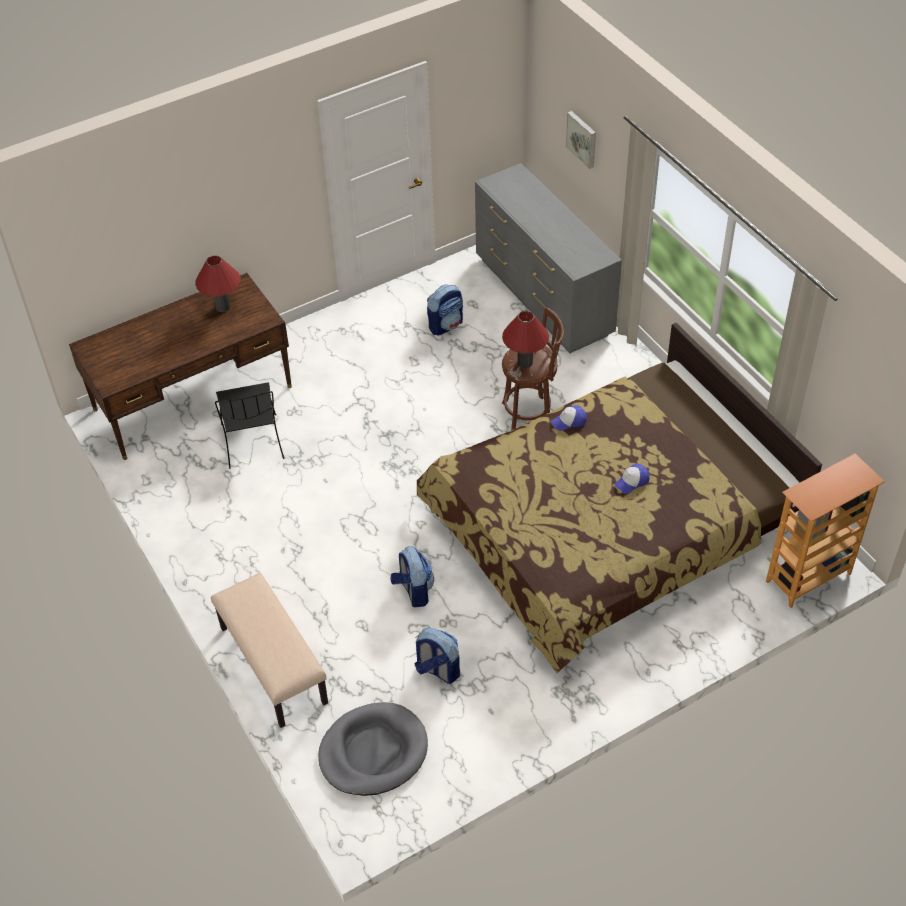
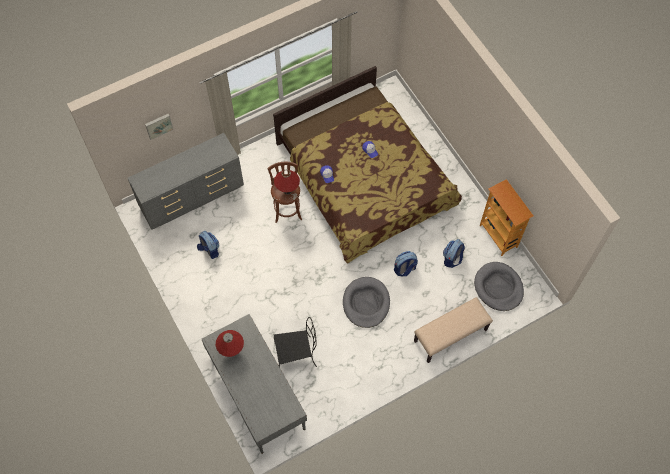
camera: 90 degrees left, 15 degrees up
brown desk [69,273,292,460] -> grey desk [202,314,307,454]
bookcase [766,454,885,608] -> bookcase moved to [480,179,533,256]
none -> grey dog bed [343,277,390,328]

